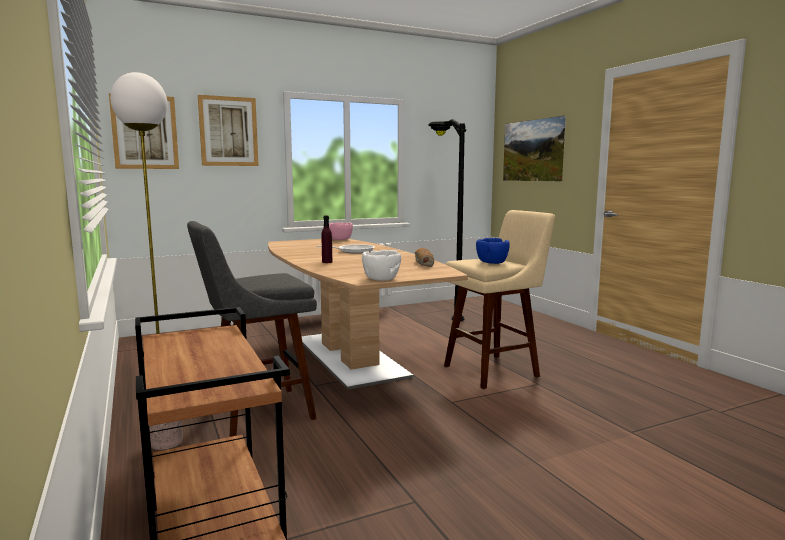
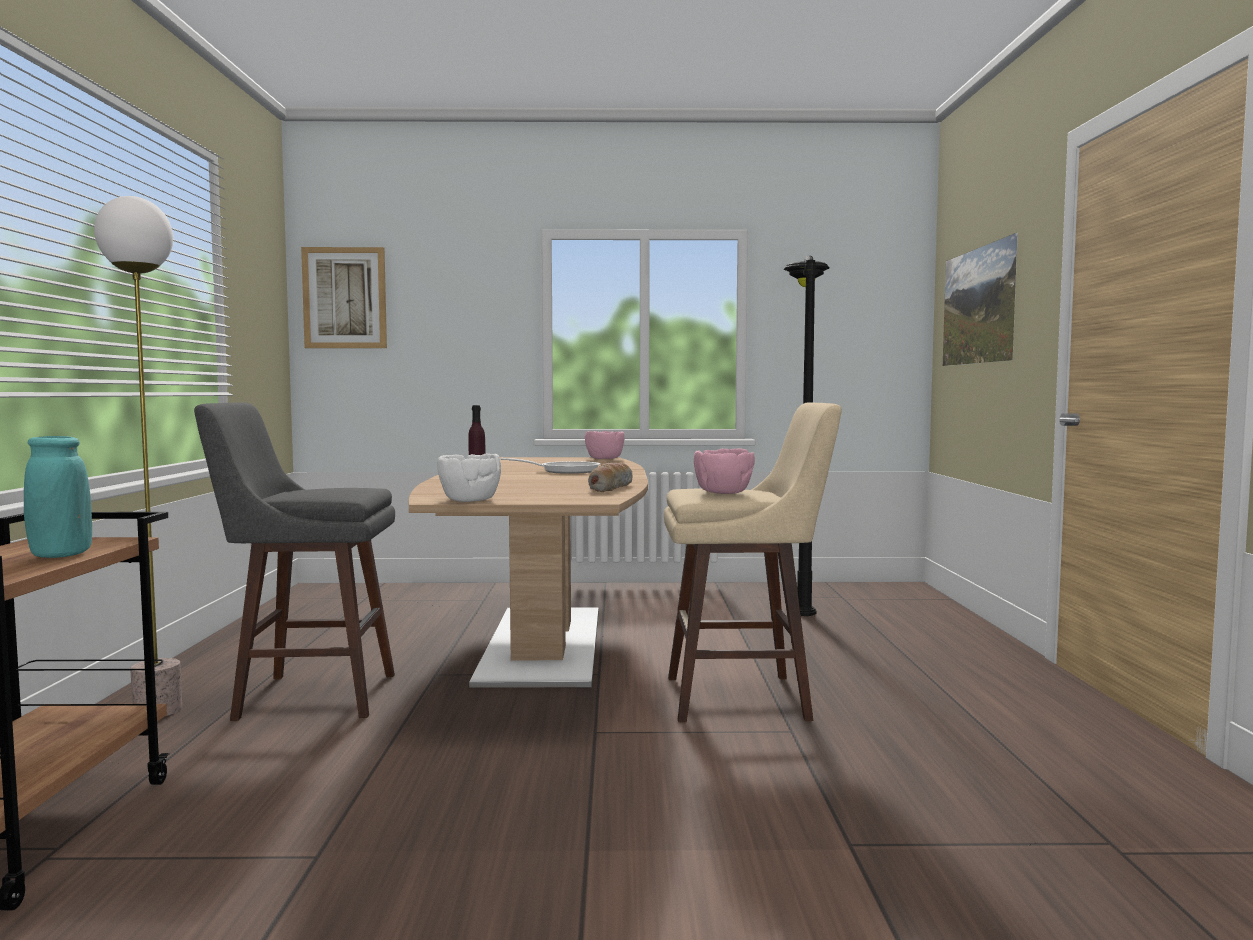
camera: 25 degrees right, 5 degrees down
picture [198,95,258,166] -> none
blue bowl [476,238,510,264] -> pink bowl [694,448,755,494]
none -> turquoise vase [24,436,92,558]

